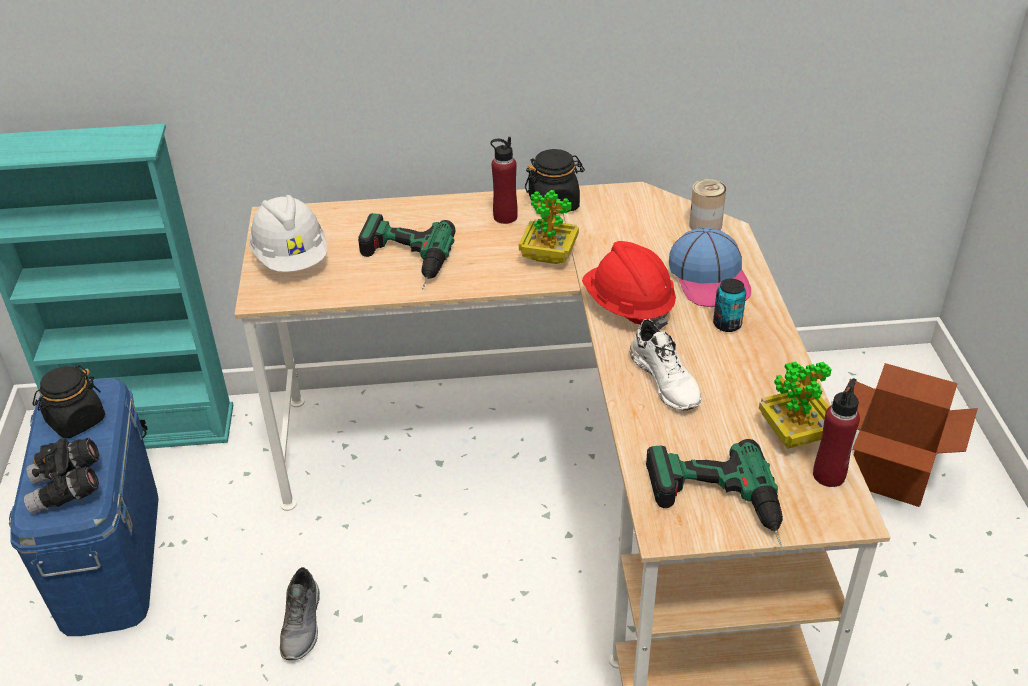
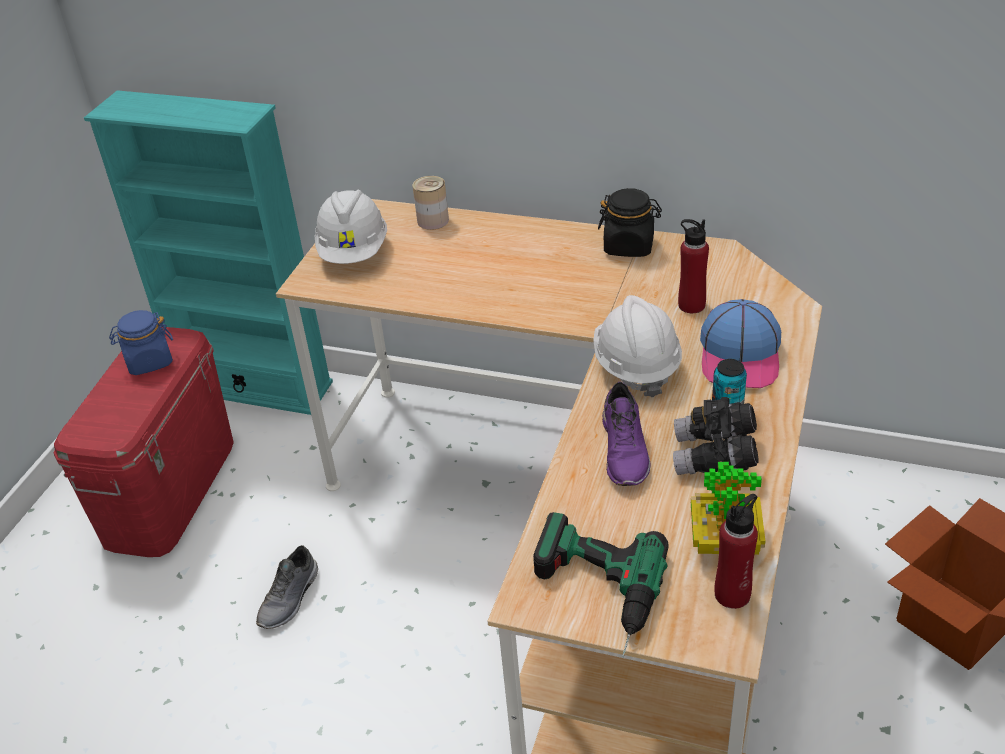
camera: 25 degrees right, 0 degrees up
blue storage box [9,378,159,636] -> red storage box [54,327,234,557]
black binoculars [24,438,99,514] -> black binoculars moved to [673,397,759,475]
black jar [33,365,105,438] -> blue jar [109,310,173,375]
power drill [358,213,455,290] -> none
red bottle [490,137,518,224] -> red bottle moved to [678,219,709,313]
potted plant [519,190,579,264] -> none
red hard hat [582,241,676,330] -> white hard hat [593,295,682,397]
white shoe [630,319,701,410] -> purple shoe [602,382,650,486]
can [689,179,726,230] -> can moved to [412,176,449,230]

